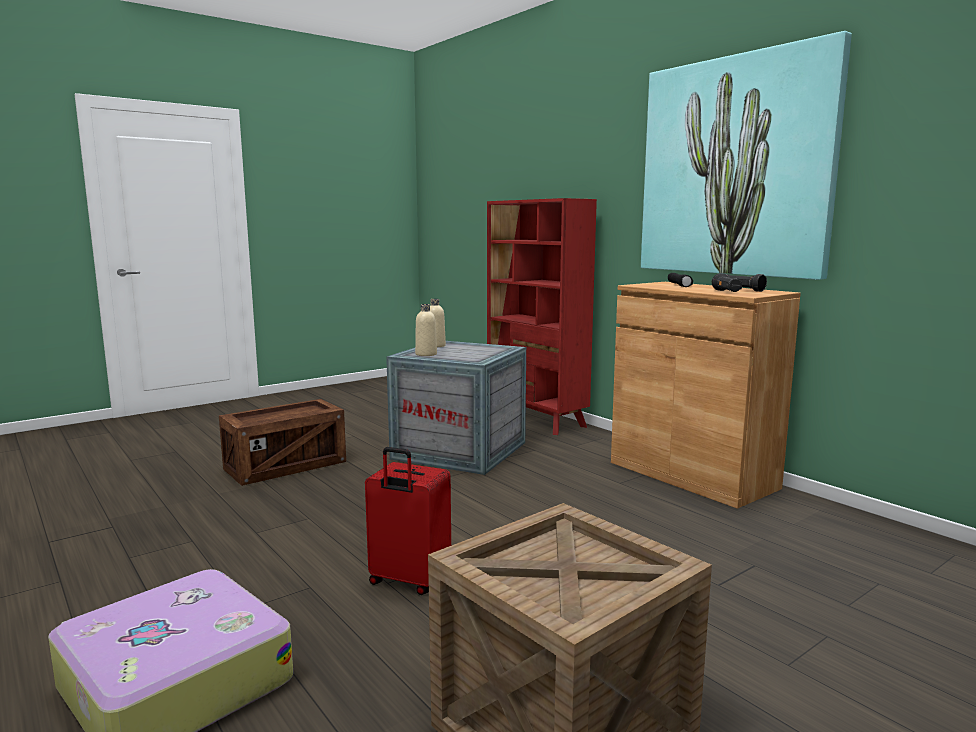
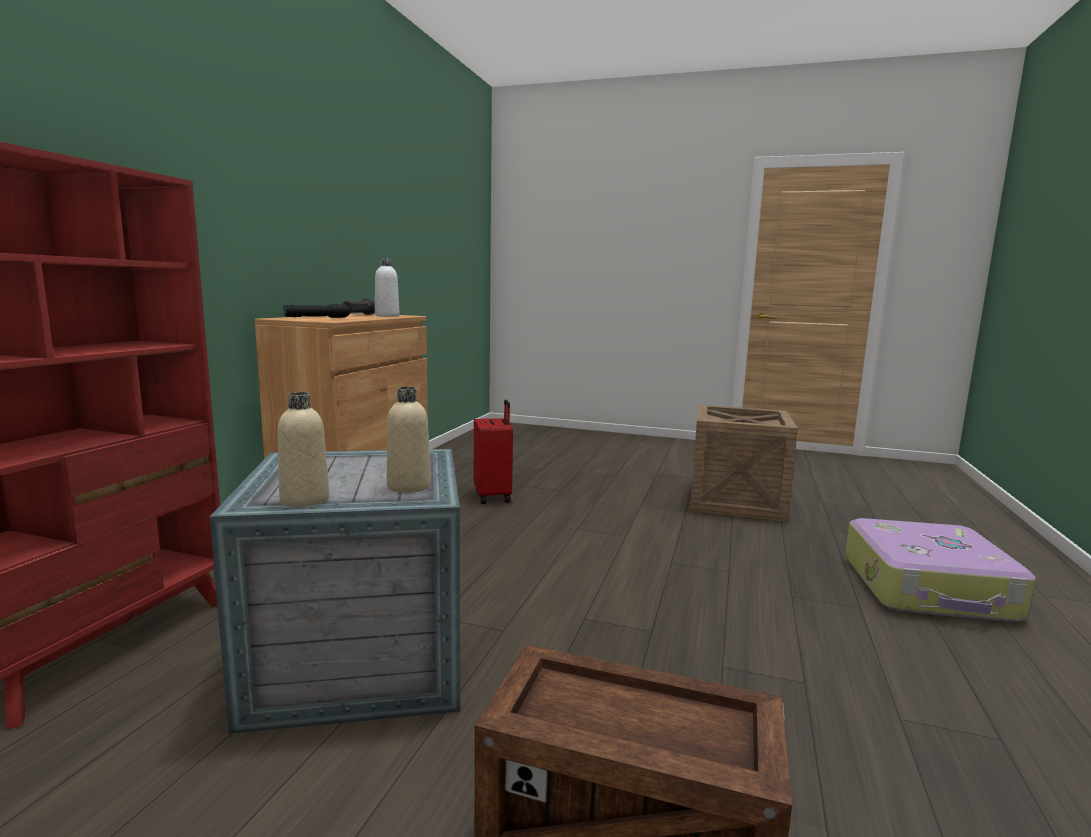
camera: 125 degrees left, 0 degrees up
red suitcase [365,447,451,595] -> red suitcase moved to [474,400,513,504]
picture [641,31,852,280] -> none
black flashlight [712,273,742,292] -> white bottle [375,259,400,317]

